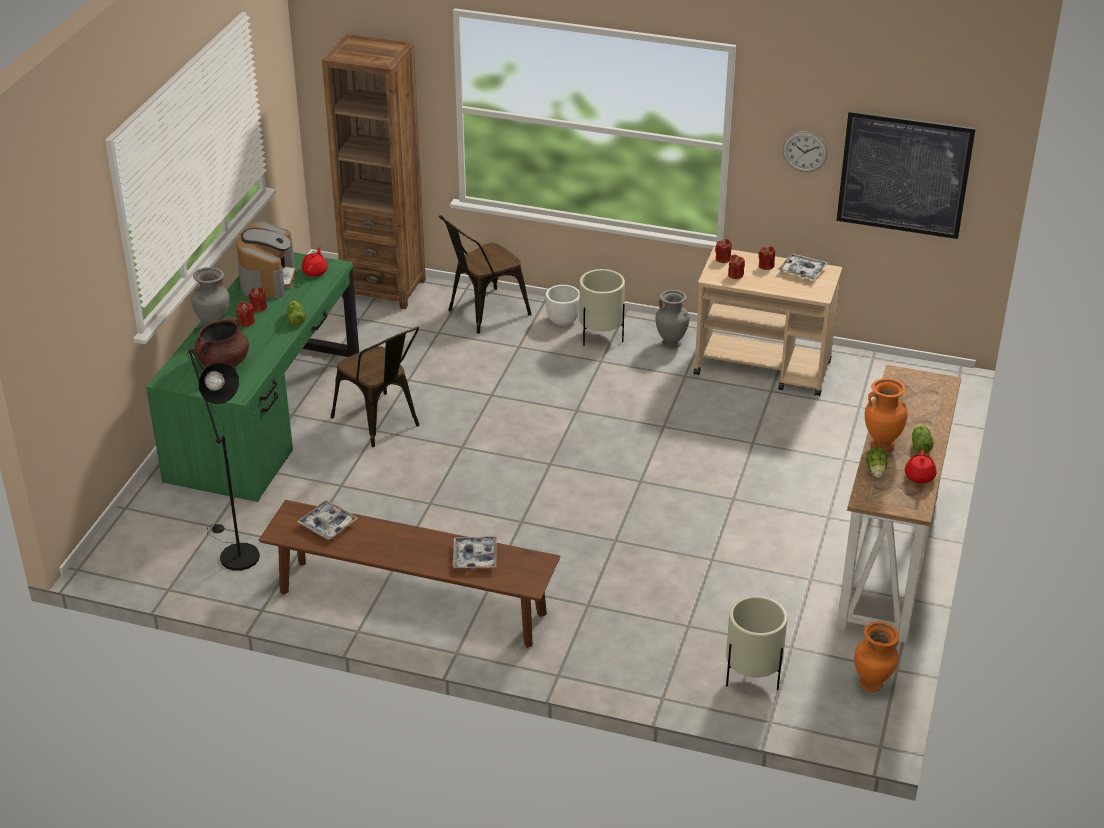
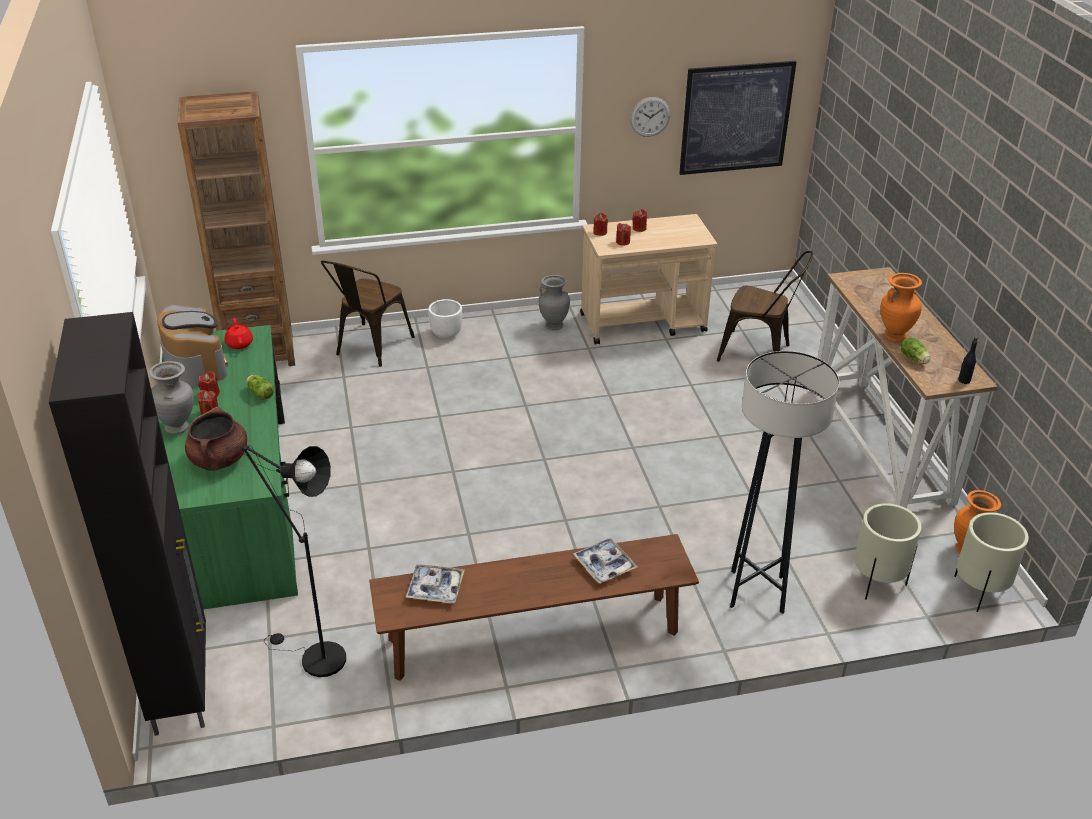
camera: 30 degrees left, 0 degrees up
brown chair [331,327,420,447] -> brown chair moved to [717,251,813,362]
beige planter [579,269,625,346] -> beige planter moved to [954,512,1029,612]
tray [778,254,827,280] -> none
red teapot [905,450,936,483] -> none
lettuce [912,424,934,454] -> none
none -> black cabinet [49,312,206,736]
none -> grey floor lamp [730,351,839,614]
none -> black bottle [958,337,978,384]

